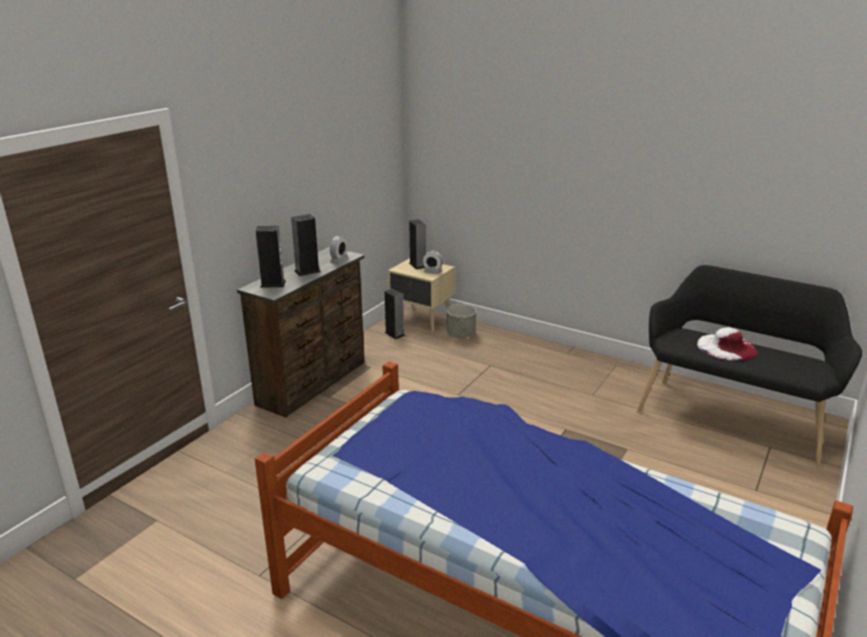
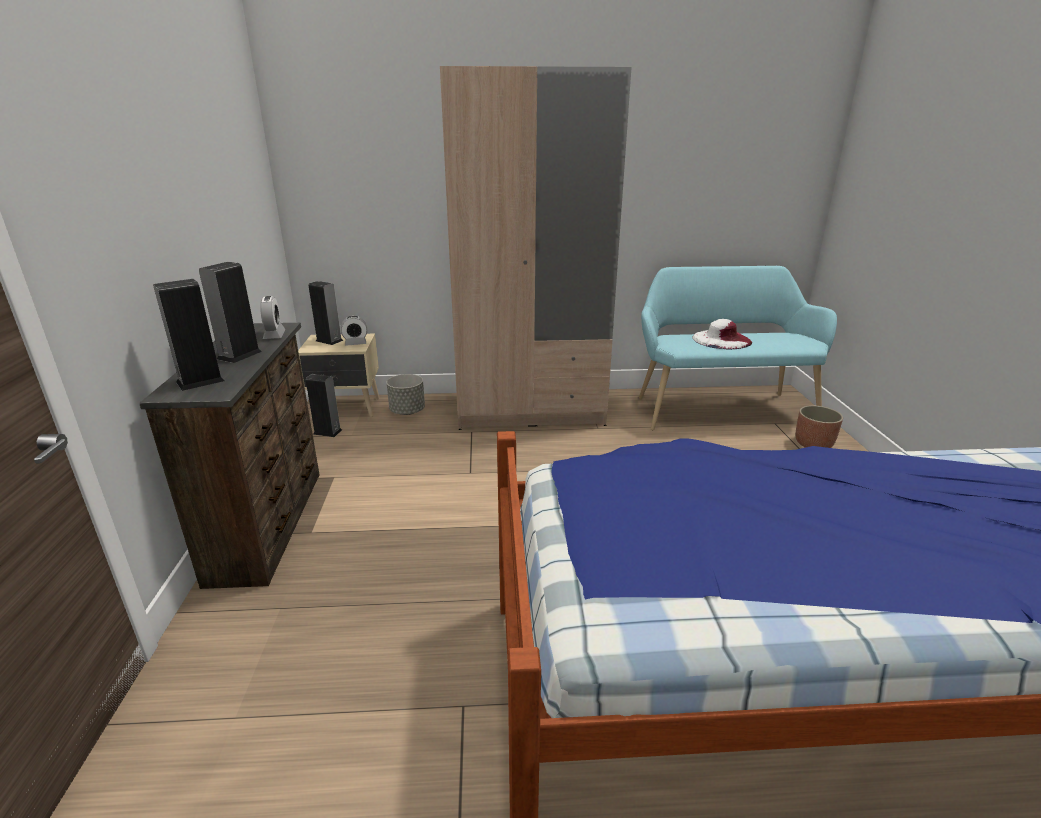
camera: 35 degrees left, 0 degrees up
black bench [637,265,862,465] -> turquoise bench [639,266,837,431]
none -> beige wardrobe [440,66,632,430]
none -> planter [796,405,843,448]

